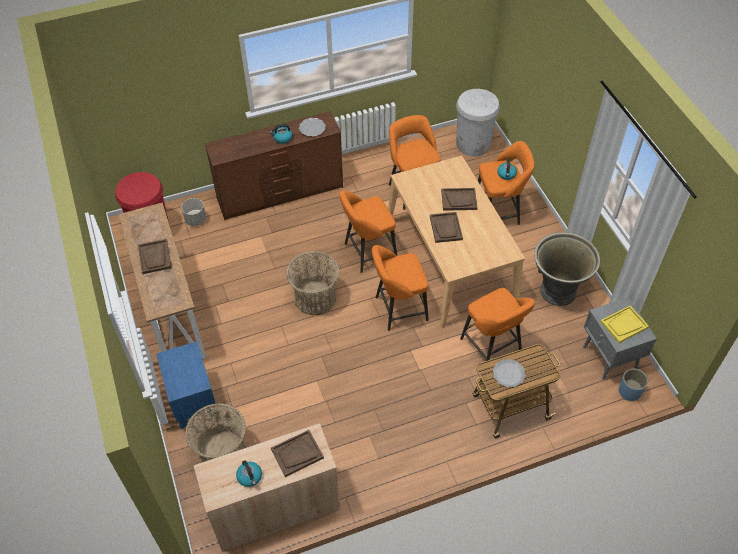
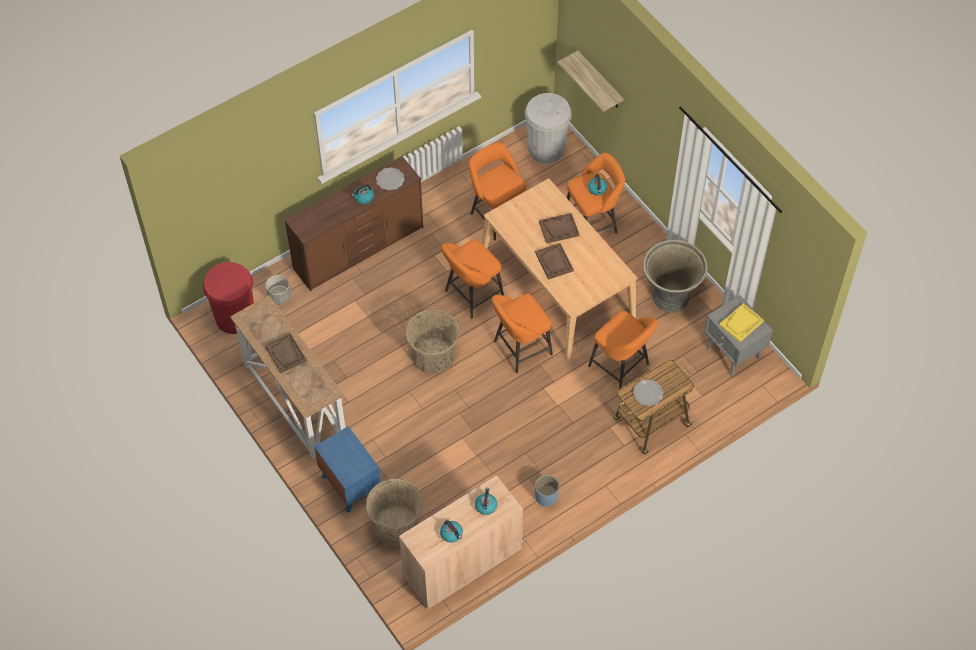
camera: 15 degrees left, 5 degrees up
brown tray [271,430,324,477] -> kettle [475,488,497,515]
blue planter [619,369,648,401] -> blue planter moved to [535,475,559,506]
none -> shelf [558,51,624,112]

